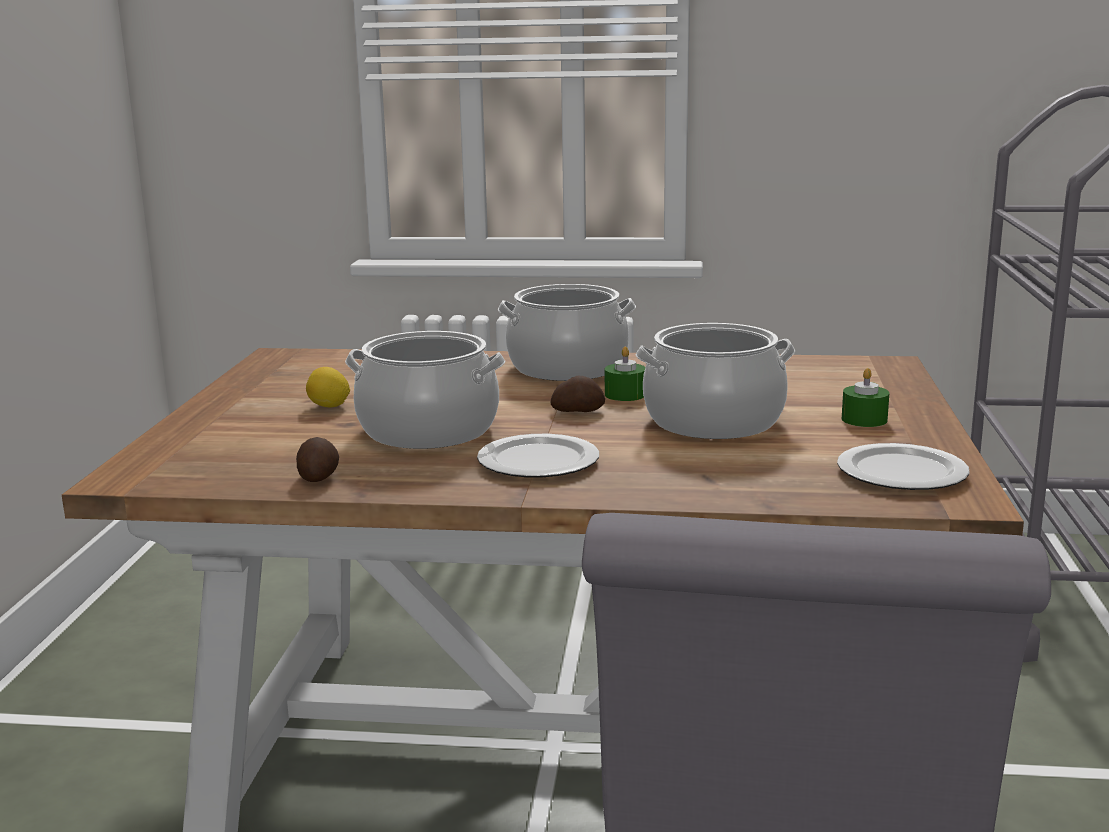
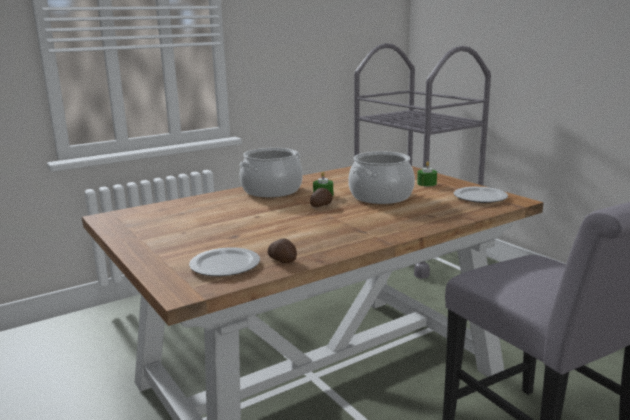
camera: 40 degrees left, 0 degrees up
lemon [306,367,350,408] -> none
cooking pot [345,331,506,449] -> none
plate [477,434,599,477] -> plate moved to [189,247,260,276]

